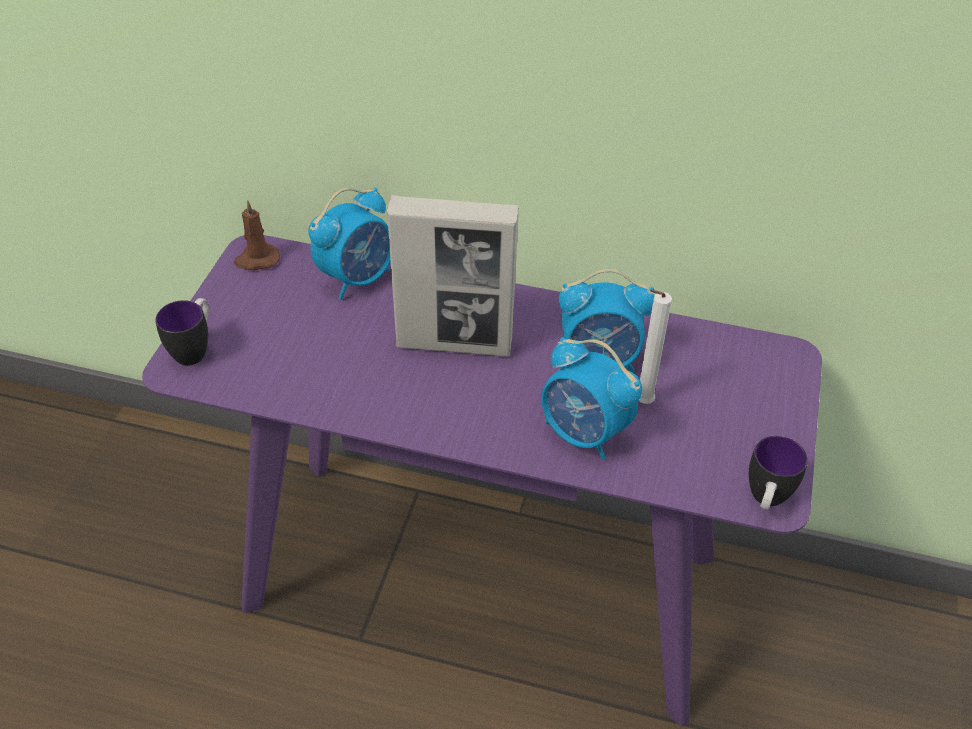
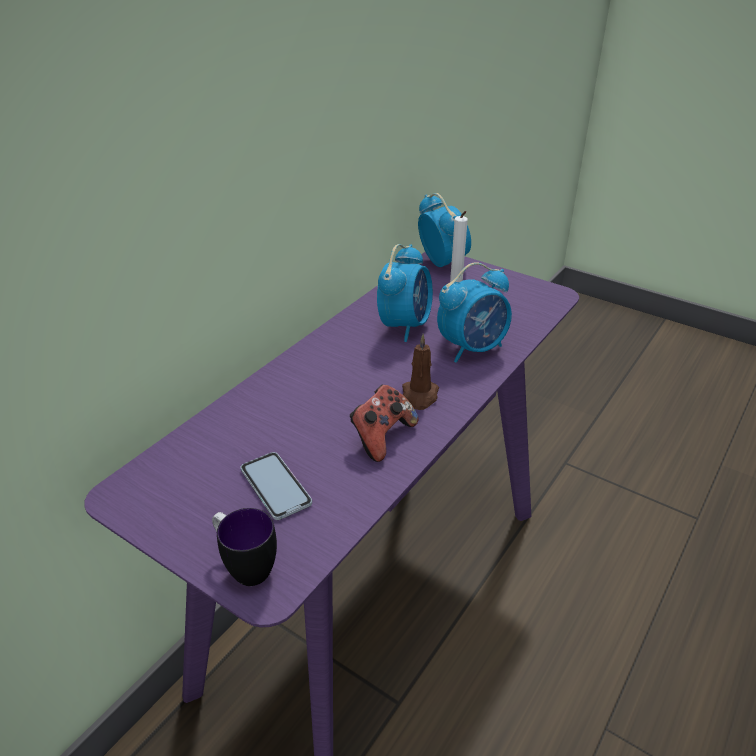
camera: 70 degrees left, 10 degrees down
brown candle [234,200,280,270] -> brown candle moved to [402,334,439,410]
alarm clock [308,188,391,300] -> alarm clock moved to [418,193,471,267]
picture frame [387,195,519,357] -> none
mug [749,436,808,510] -> none
none -> phone [241,452,312,520]
none -> game controller [350,385,419,462]

